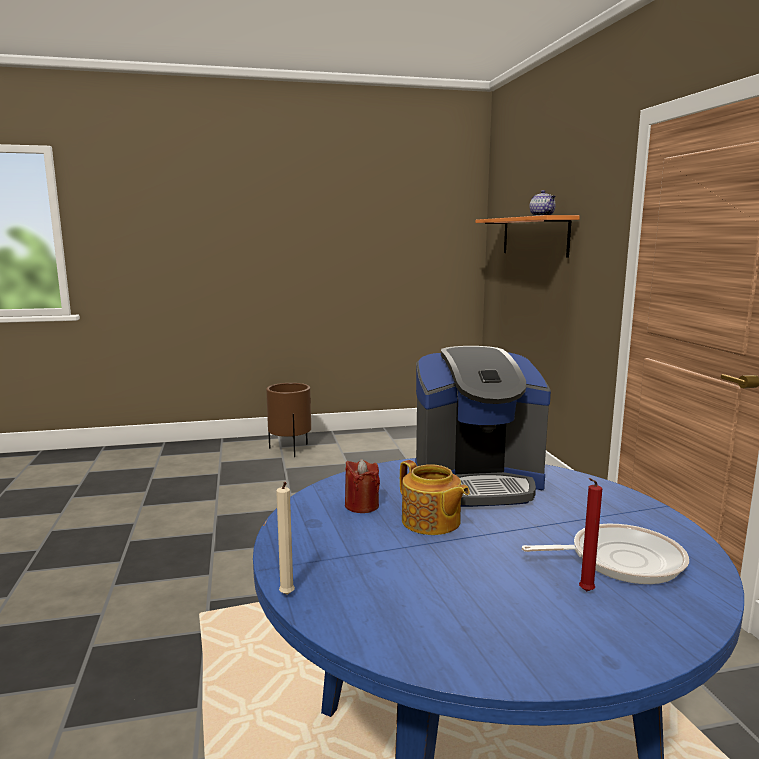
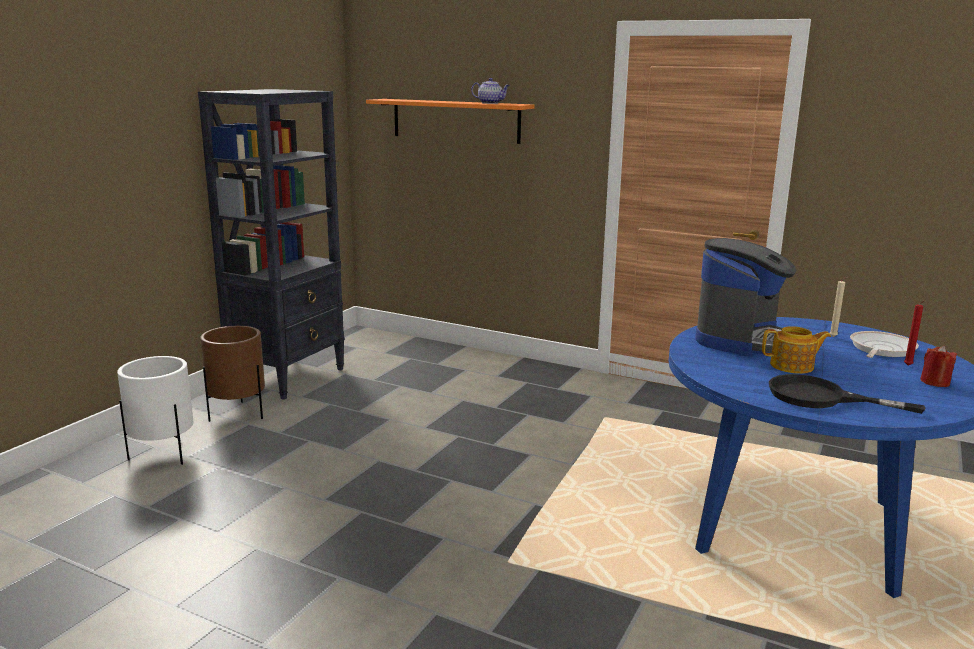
camera: 50 degrees left, 5 degrees up
beige candle [276,482,295,595] -> beige candle moved to [830,276,850,337]
red candle [345,459,380,513] -> red candle moved to [920,346,957,387]
none -> white planter [117,356,193,465]
none -> black bookcase [198,89,345,400]
none -> black frying pan [769,374,925,414]

